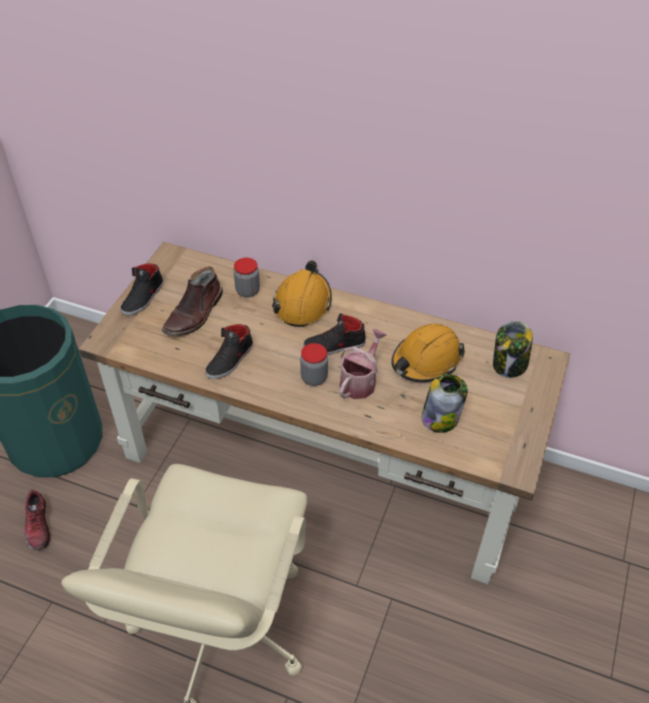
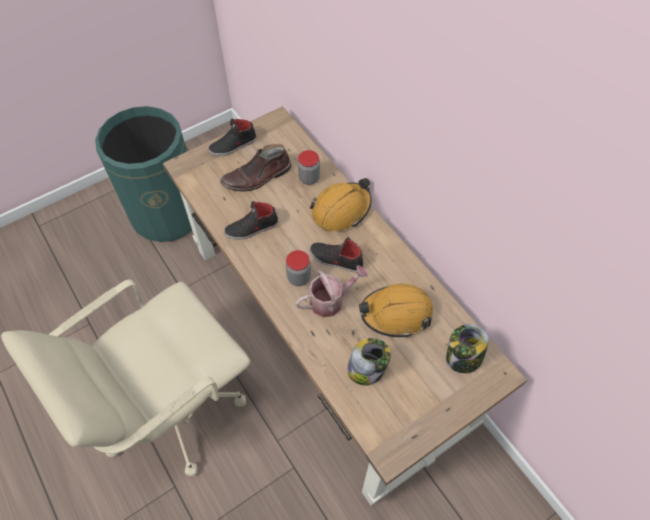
camera: 35 degrees right, 10 degrees up
shoe [24,490,50,550] -> none

